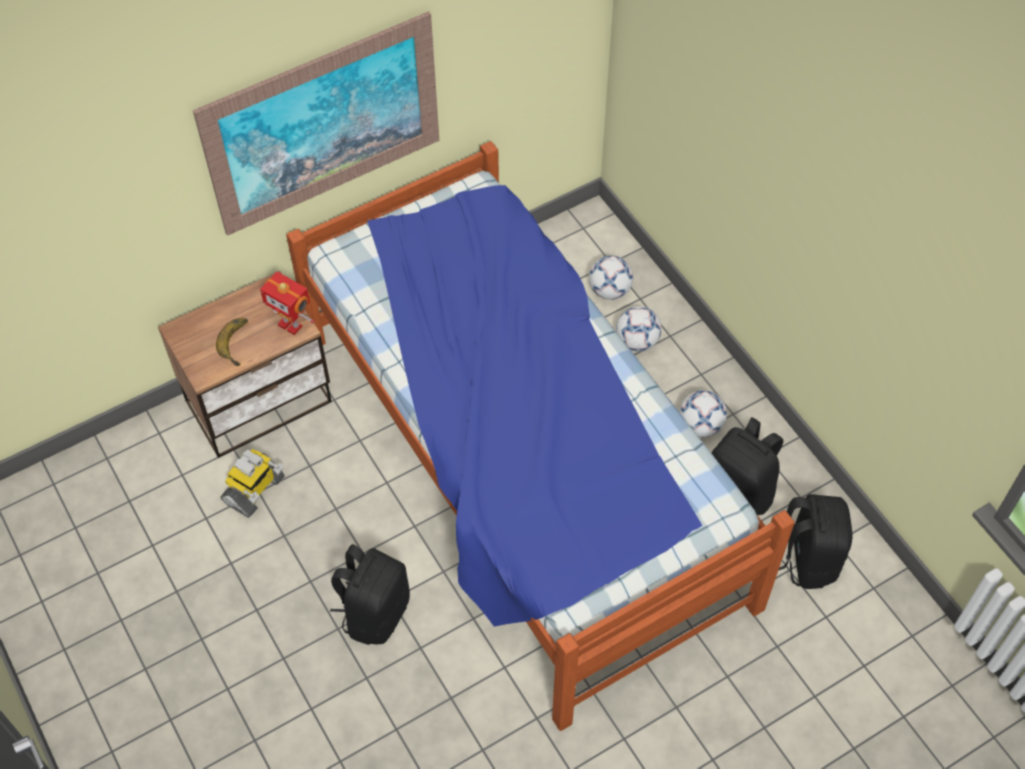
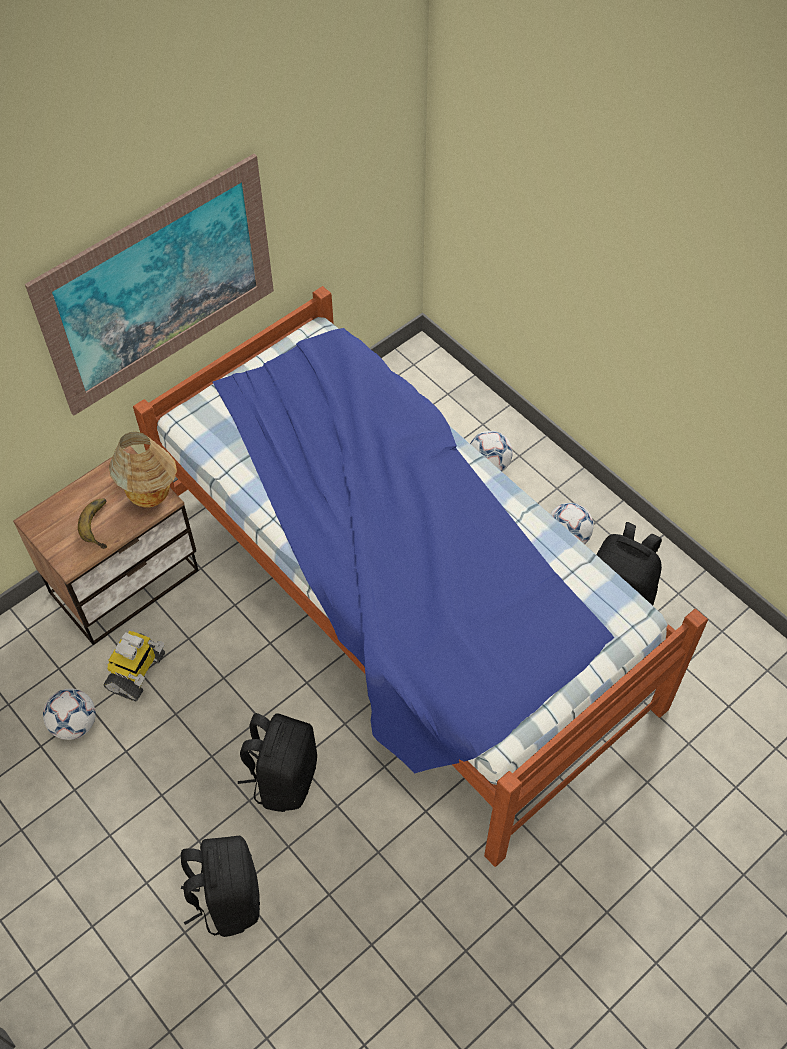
camera: 10 degrees left, 0 degrees up
toy robot [260,271,314,335] -> table lamp [109,432,177,508]
football [589,255,633,300] -> football moved to [43,689,96,740]
black backpack [778,494,852,589] -> black backpack moved to [181,836,260,937]

